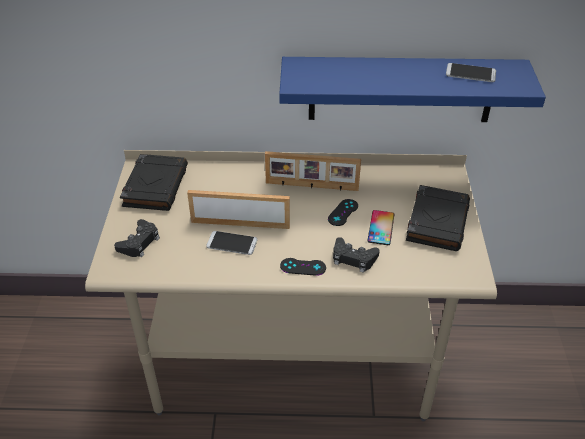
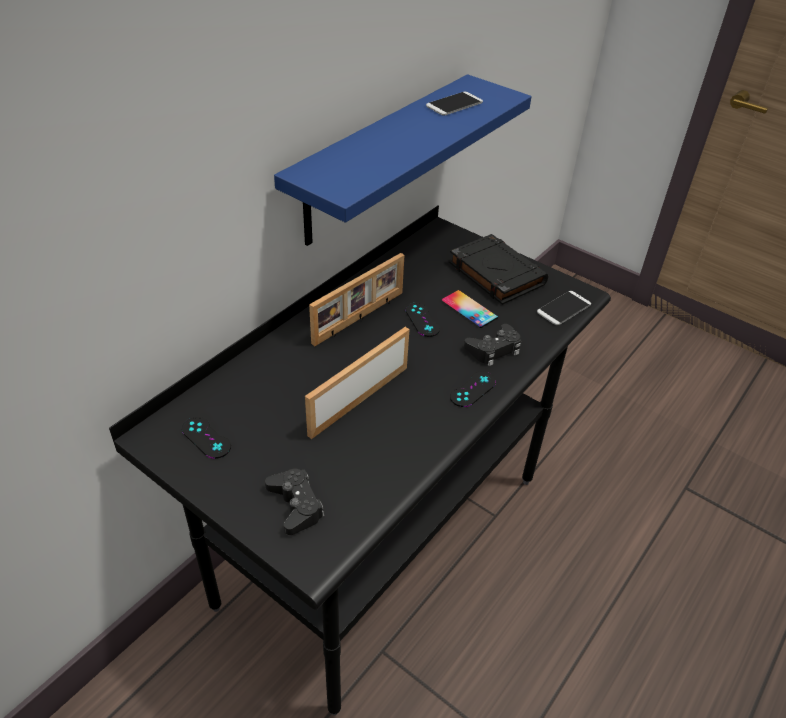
camera: 55 degrees left, 0 degrees up
beige desk [85,150,497,421] -> black desk [109,205,611,715]
black book [120,154,188,211] -> black game controller [182,417,231,459]
phone [206,231,258,255] -> phone moved to [537,291,591,325]

